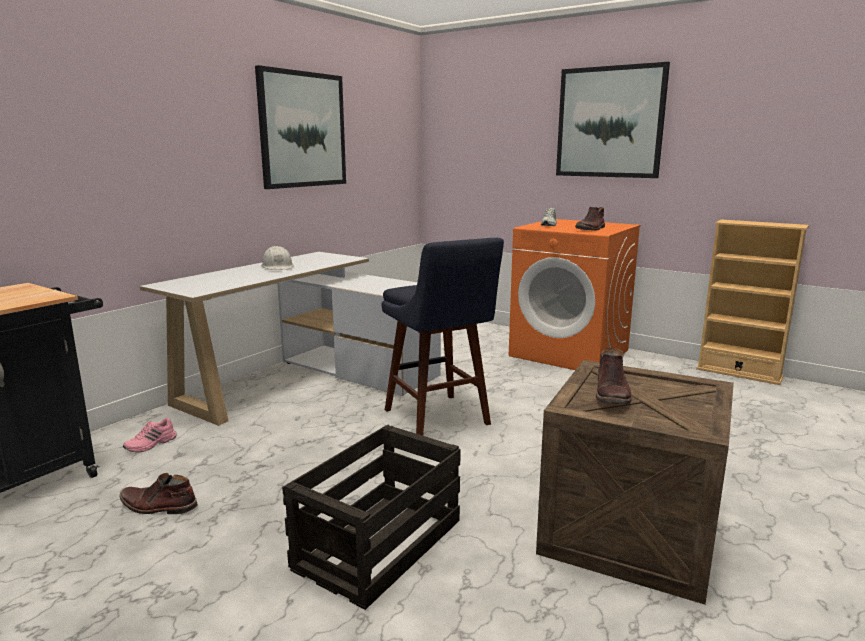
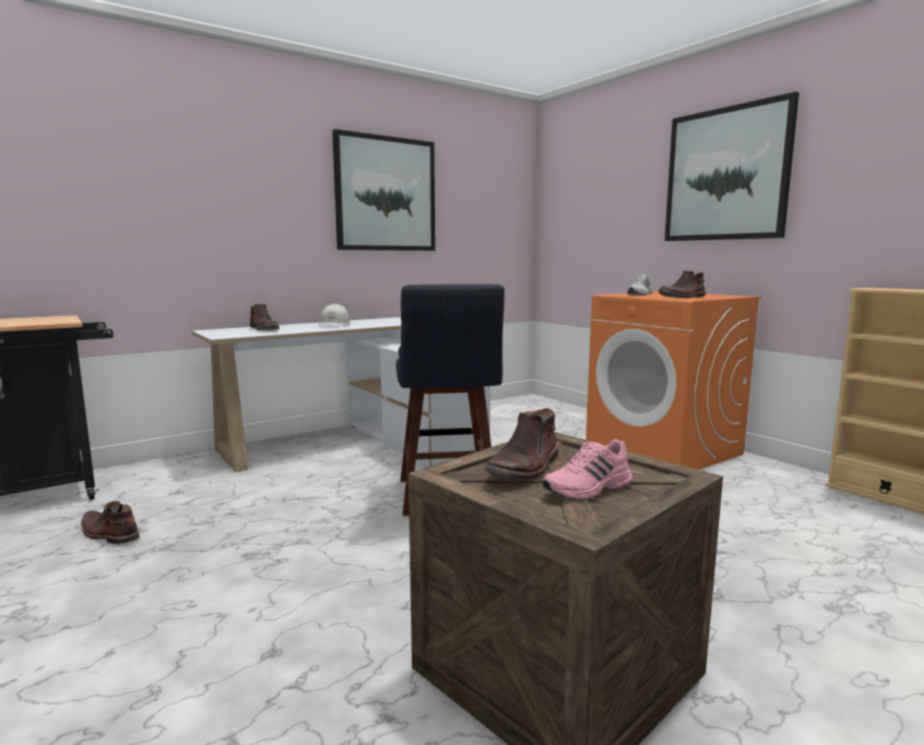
camera: 20 degrees right, 5 degrees down
pink shoe [123,418,177,452] -> pink shoe moved to [543,439,632,500]
crate [282,425,461,610] -> none
none -> brown boot [250,304,279,330]

